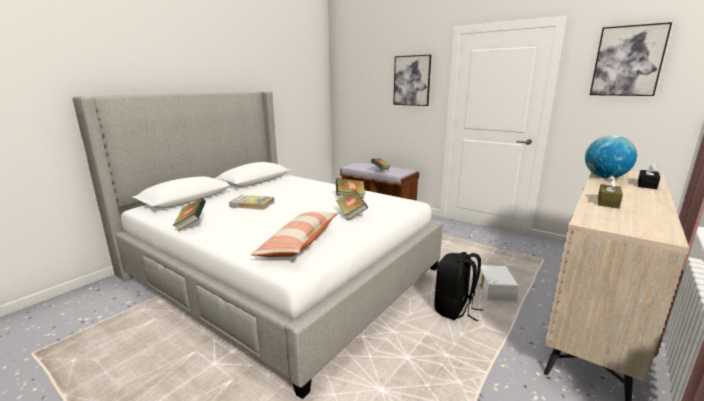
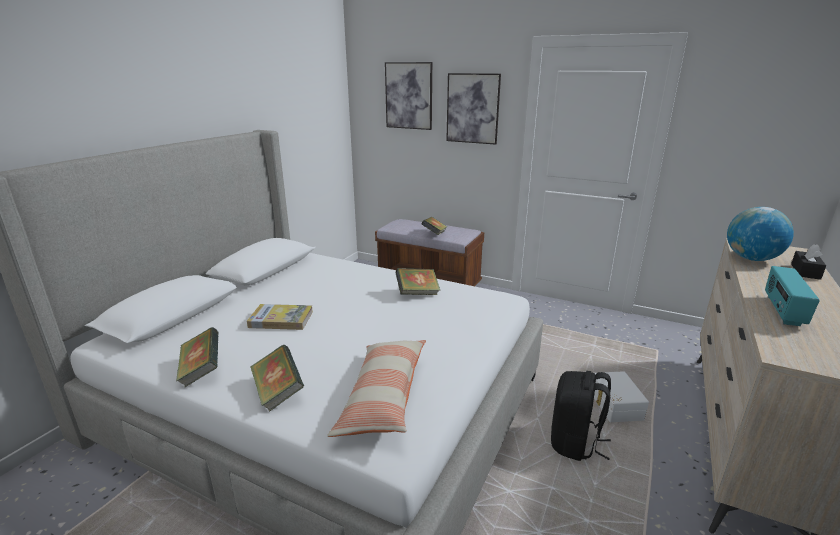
camera: 10 degrees left, 5 degrees up
book [336,190,368,220] -> book moved to [251,345,304,412]
picture [590,22,672,96] -> picture moved to [385,62,432,130]
brown tissue box [598,175,623,208] -> radio [765,266,820,326]

